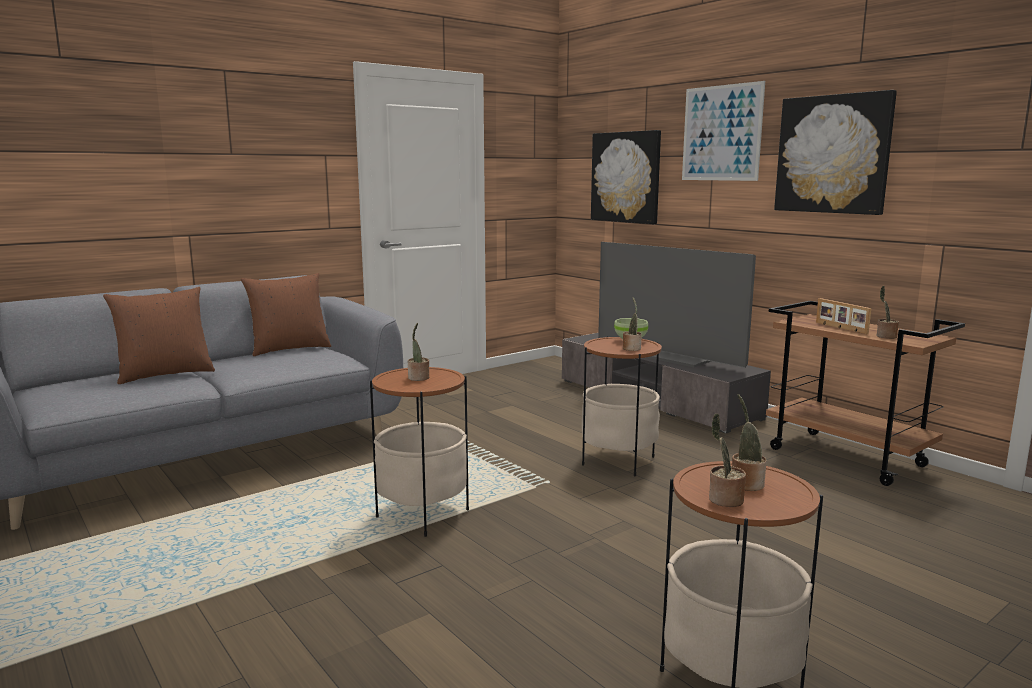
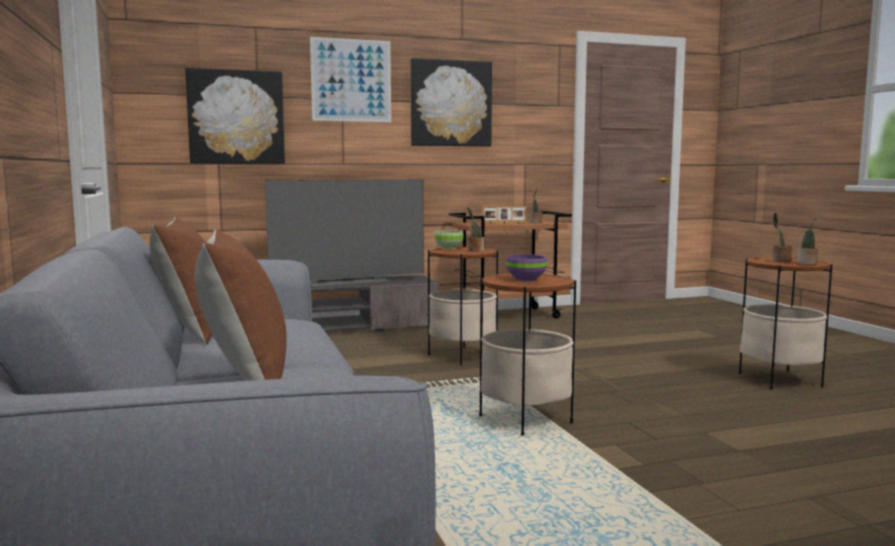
camera: 70 degrees left, 5 degrees down
potted plant [408,323,429,381] -> purple bowl [506,254,547,282]

